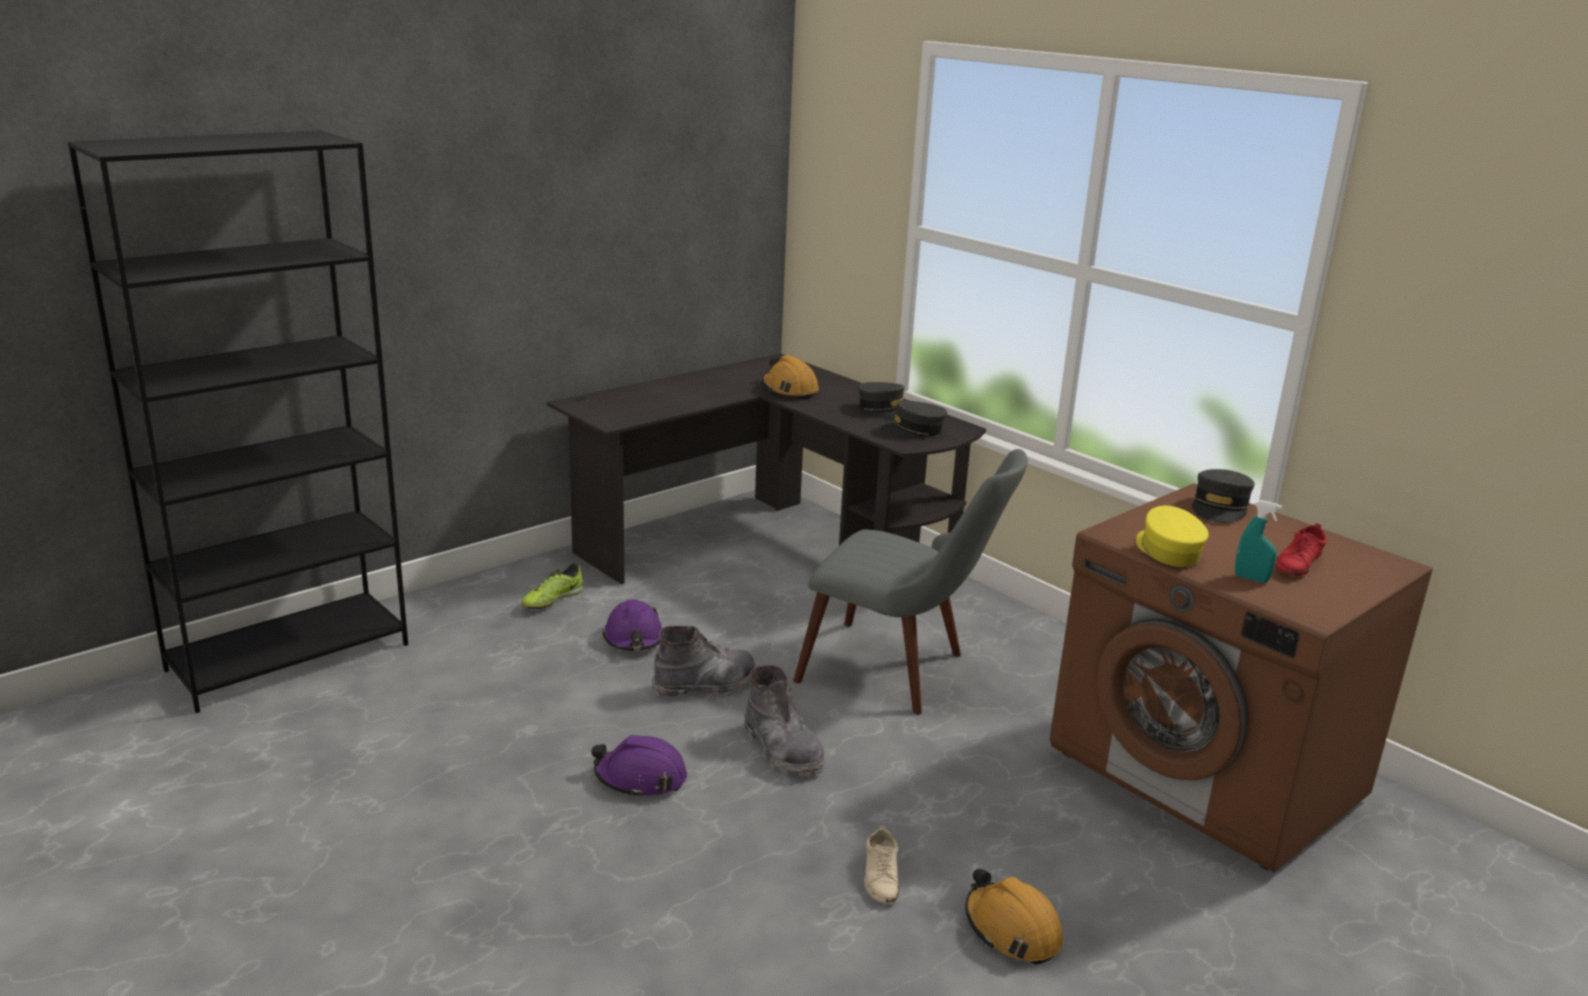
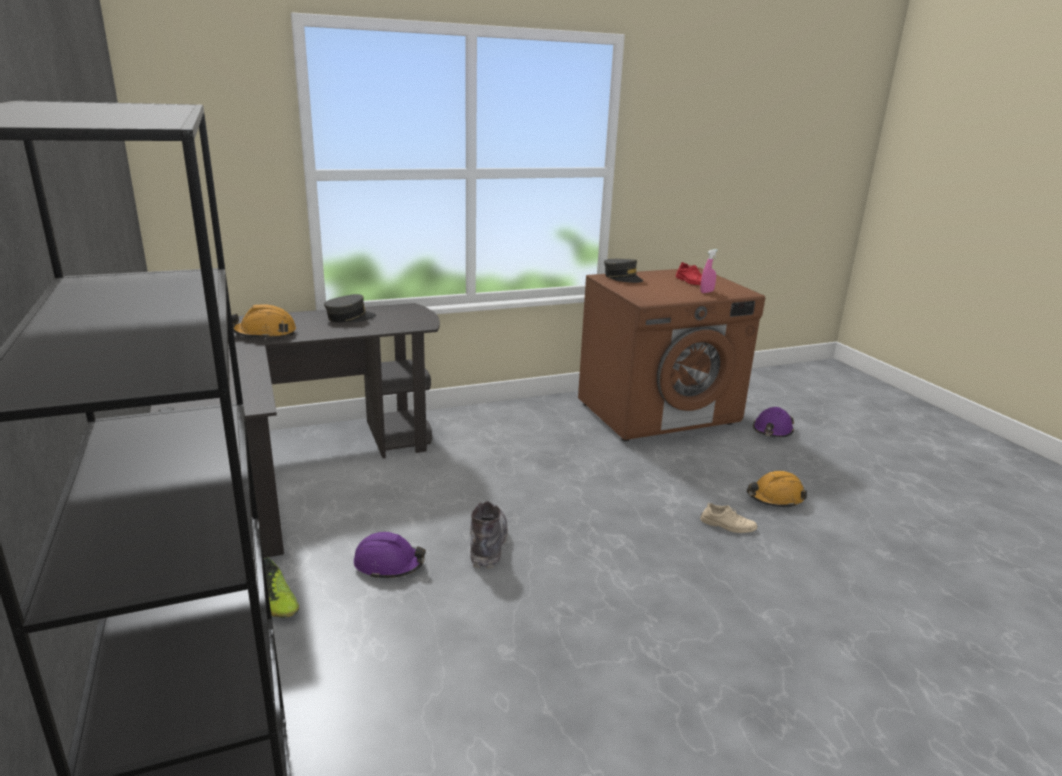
camera: 70 degrees left, 0 degrees up
purple hard hat [591,735,687,798] -> purple hard hat moved to [753,407,794,437]
grey boot [744,665,824,777] -> none
grey chair [793,449,1028,715] -> none
grey cap [879,400,947,438] -> none
yellow cap [1136,506,1209,567] -> none
turquoise spray bottle [1235,500,1282,583] -> pink spray bottle [700,249,718,293]

